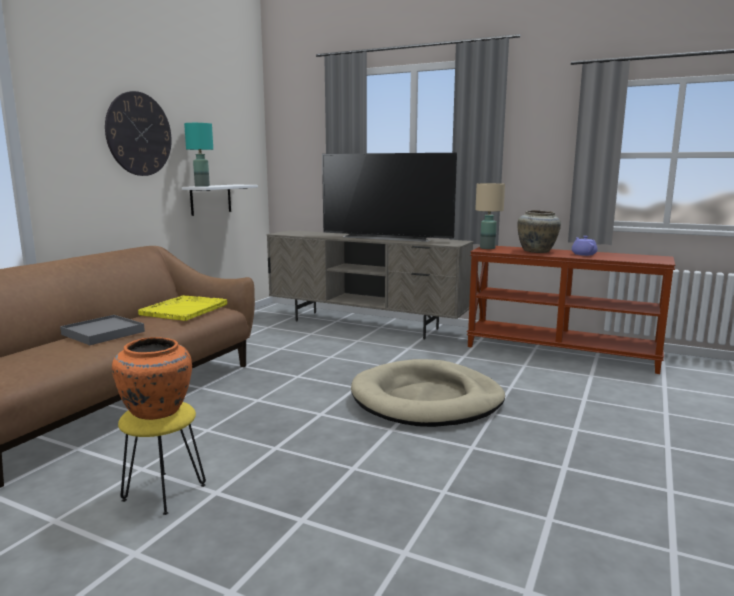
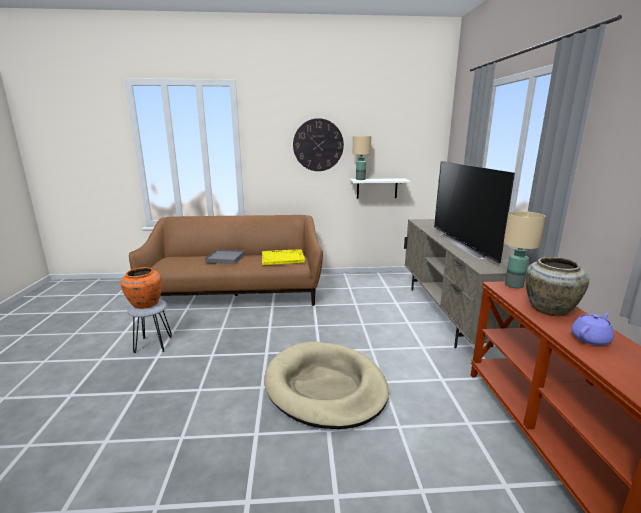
camera: 60 degrees right, 5 degrees up
yellow stool [118,402,206,515] -> grey stool [127,299,172,353]
turquoise table lamp [184,123,213,187] -> beige table lamp [352,136,371,180]

